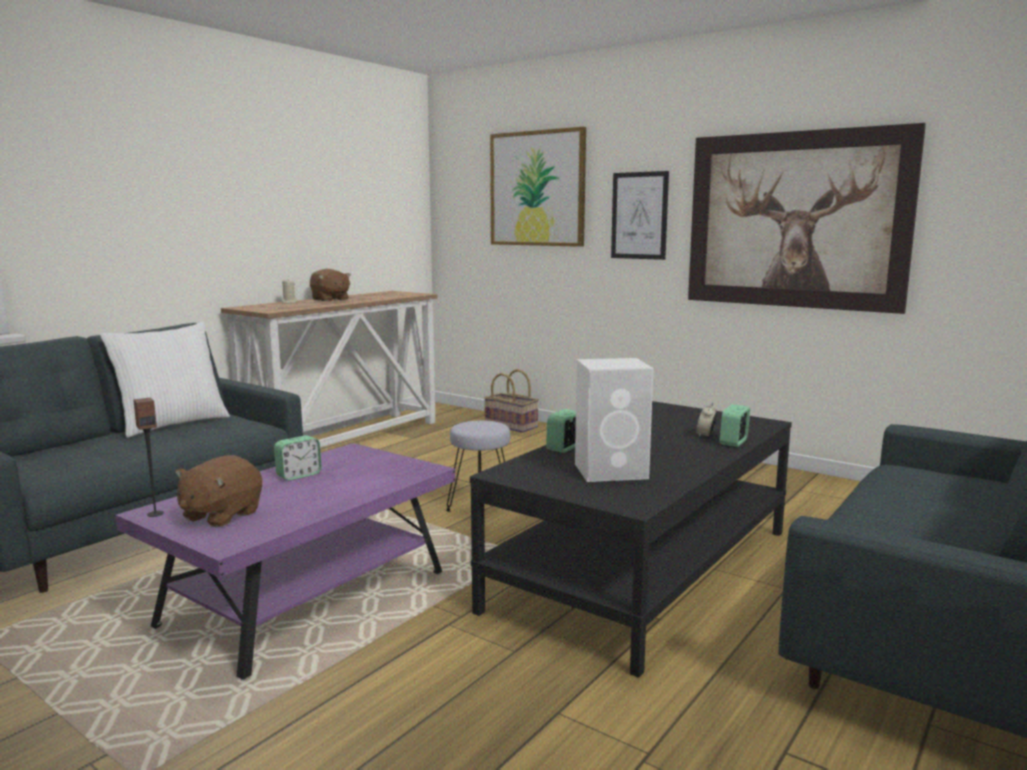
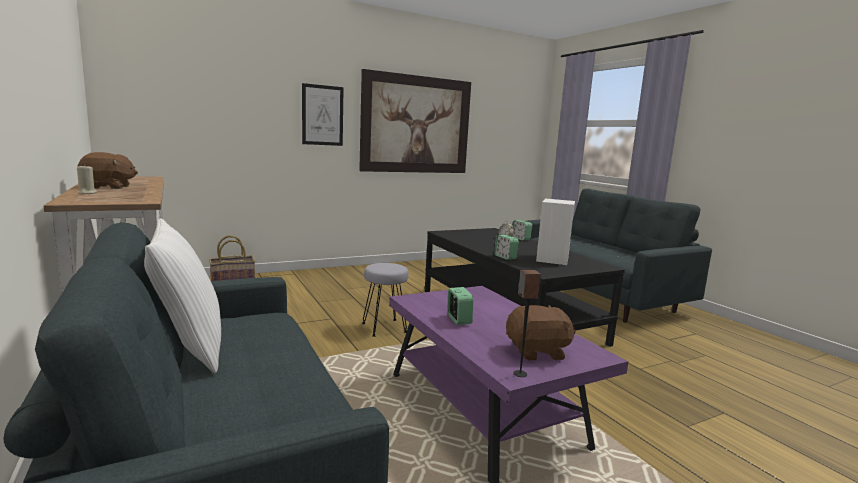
camera: 65 degrees left, 0 degrees up
brown plush toy [175,455,262,528] -> brown plush toy turned 60 degrees counterclockwise [506,305,576,361]
picture [490,127,586,247] -> none

